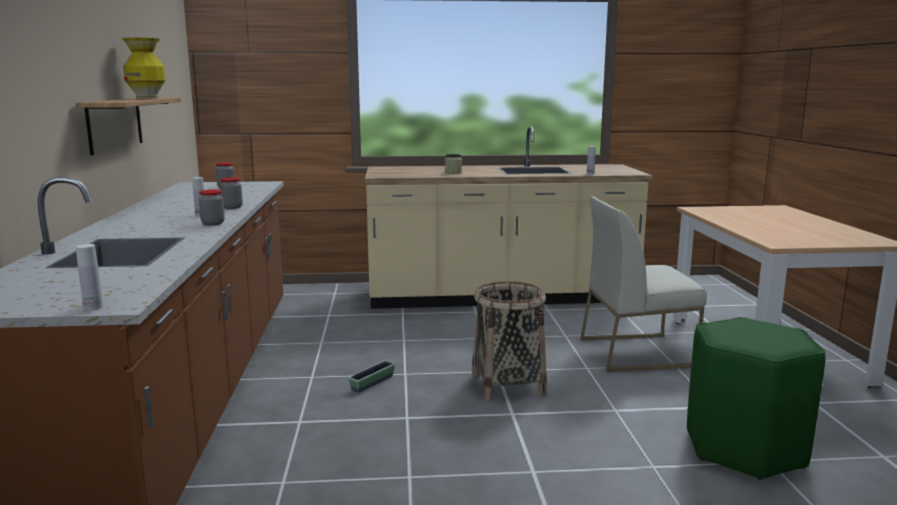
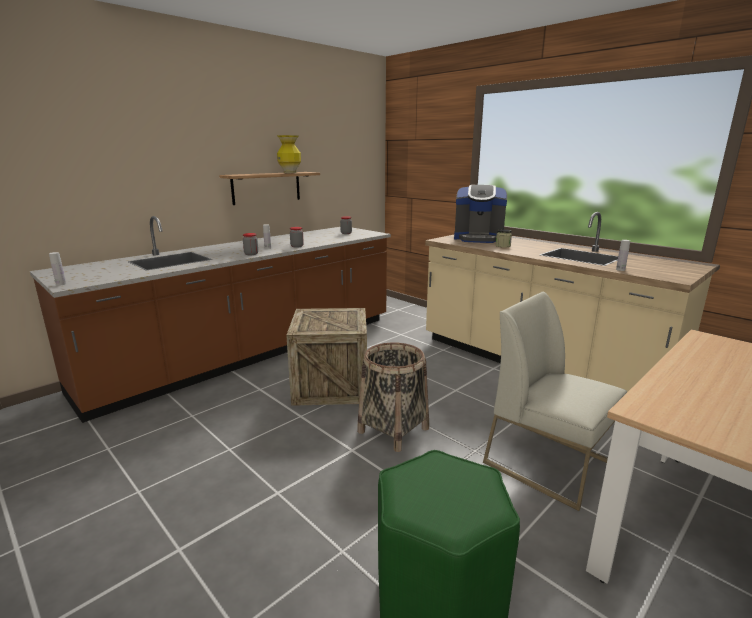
camera: 50 degrees right, 5 degrees up
planter [348,360,395,392] -> crate [286,308,367,406]
none -> coffee machine [454,185,507,243]

